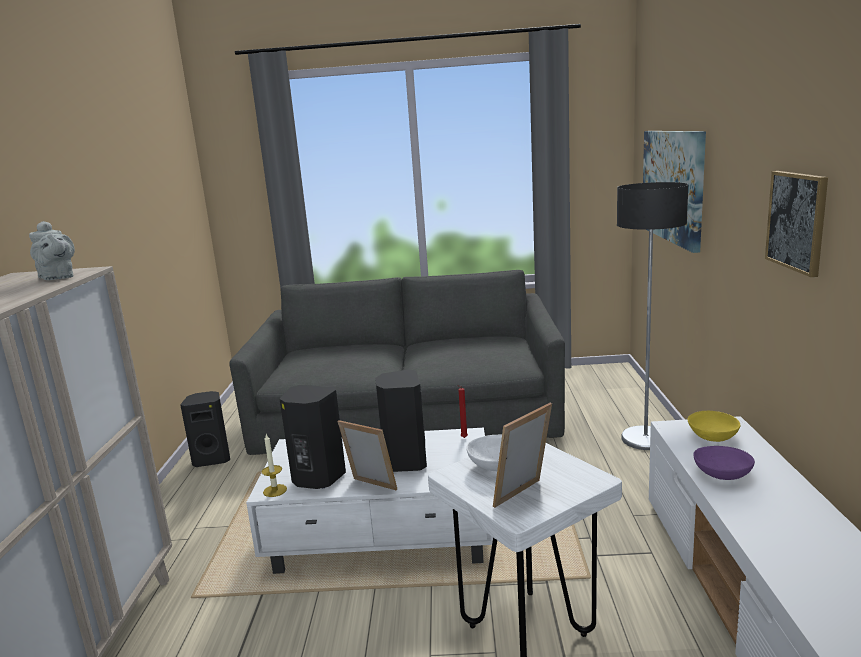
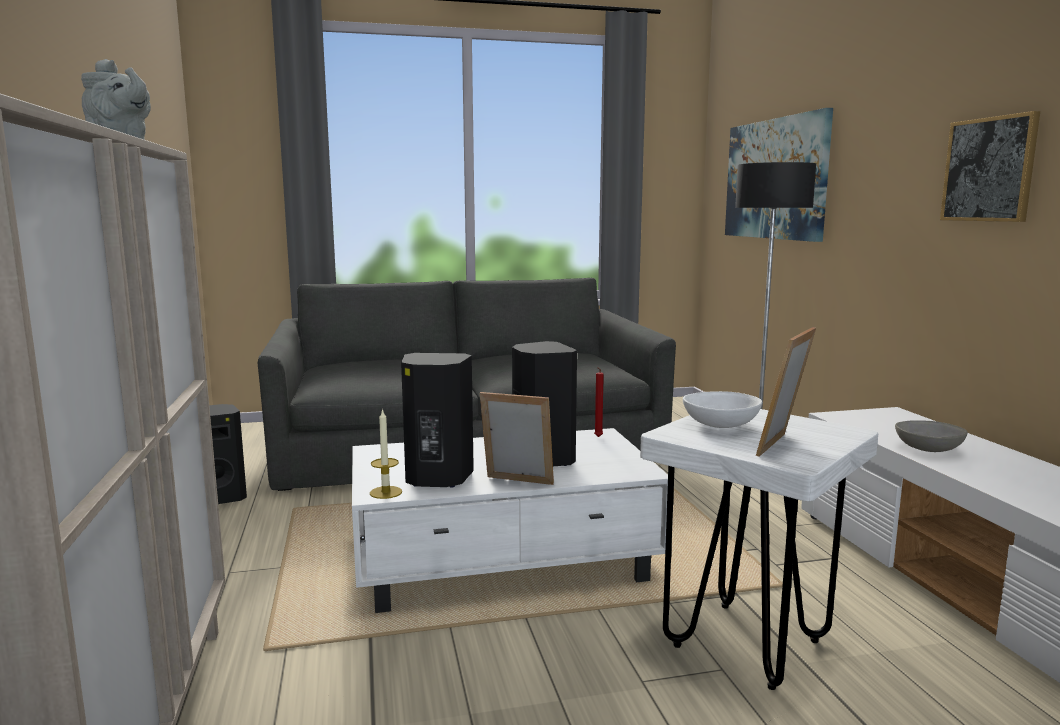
camera: 15 degrees left, 5 degrees down
yellow bowl [688,411,740,442] -> none
purple bowl [693,446,755,480] -> grey bowl [895,420,968,452]

